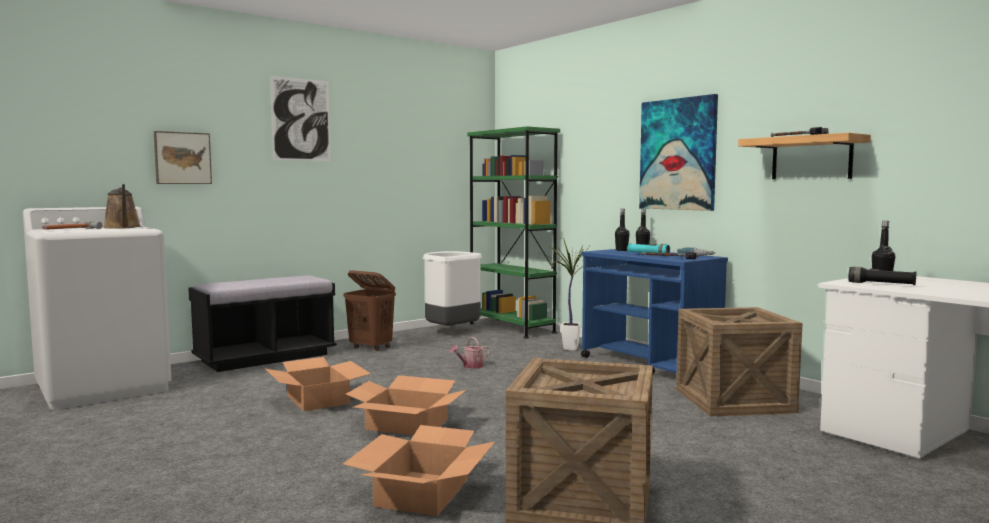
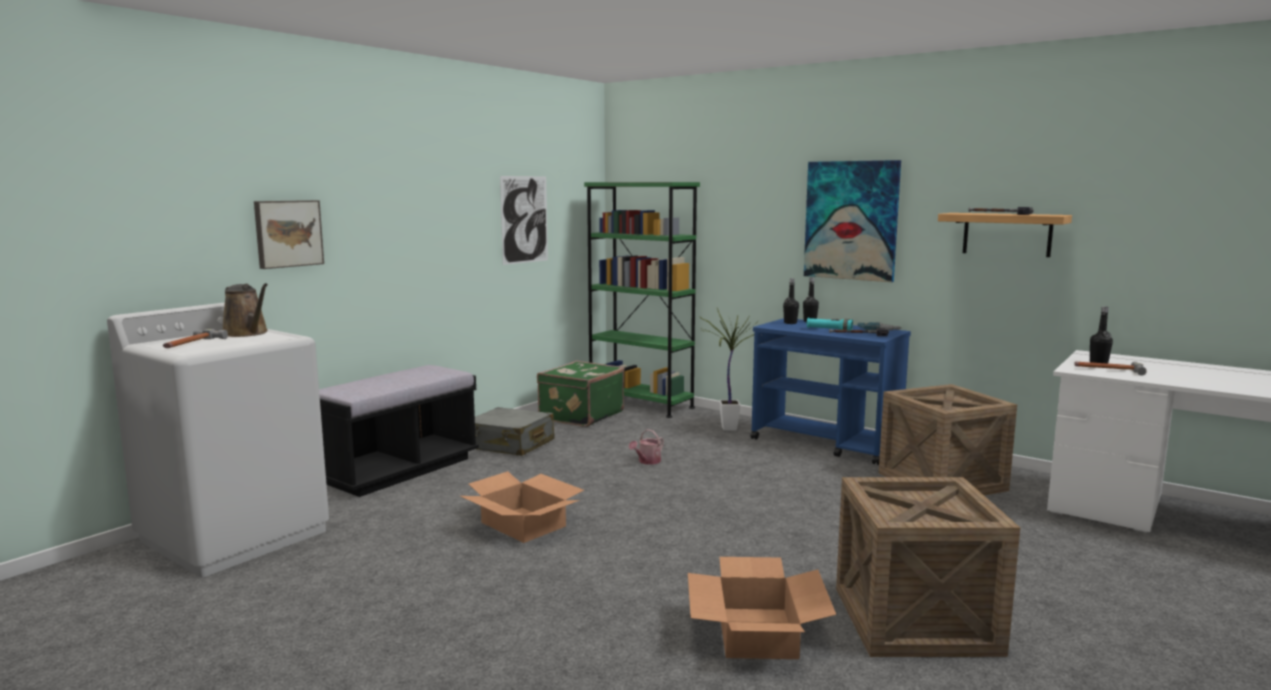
camera: 15 degrees left, 5 degrees up
picture [270,76,330,161] -> picture moved to [500,176,548,265]
brown laundry basket [344,270,396,351] -> grey suitcase [475,407,555,456]
cardboard box [346,375,466,435] -> none
white trash can [423,251,482,326] -> green suitcase [537,361,624,427]
black flashlight [849,267,916,285] -> hammer [1074,362,1147,376]

